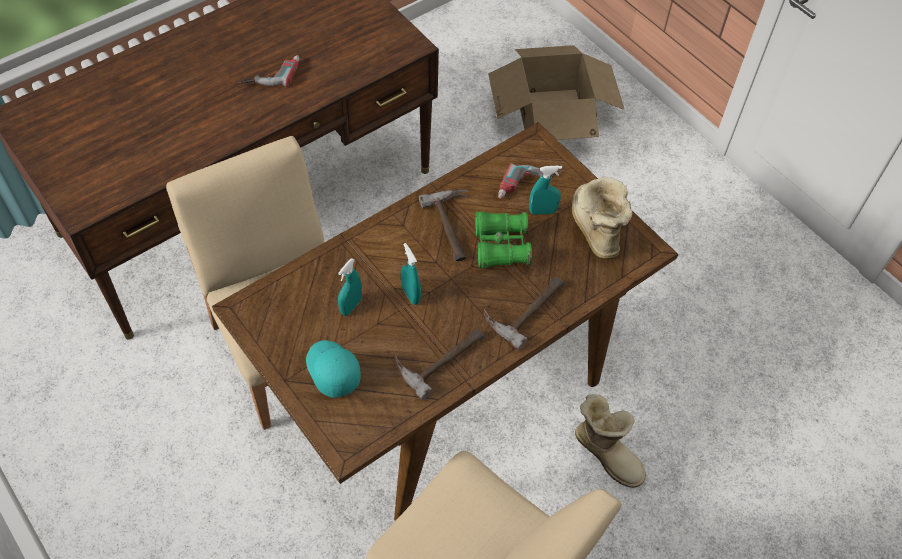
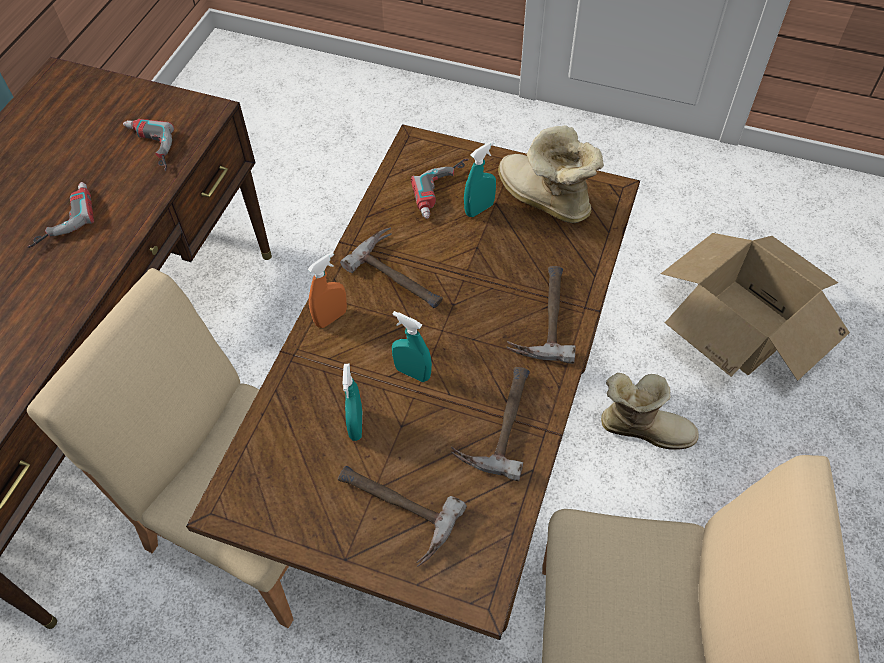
camera: 30 degrees left, 0 degrees up
turquoise cap [306,340,361,398] -> hammer [338,466,467,567]
green binoculars [475,211,532,268] -> none
cardboard box [488,45,624,140] -> cardboard box moved to [661,233,850,381]
none -> power drill [123,119,174,171]
none -> orange spray bottle [308,252,347,328]

